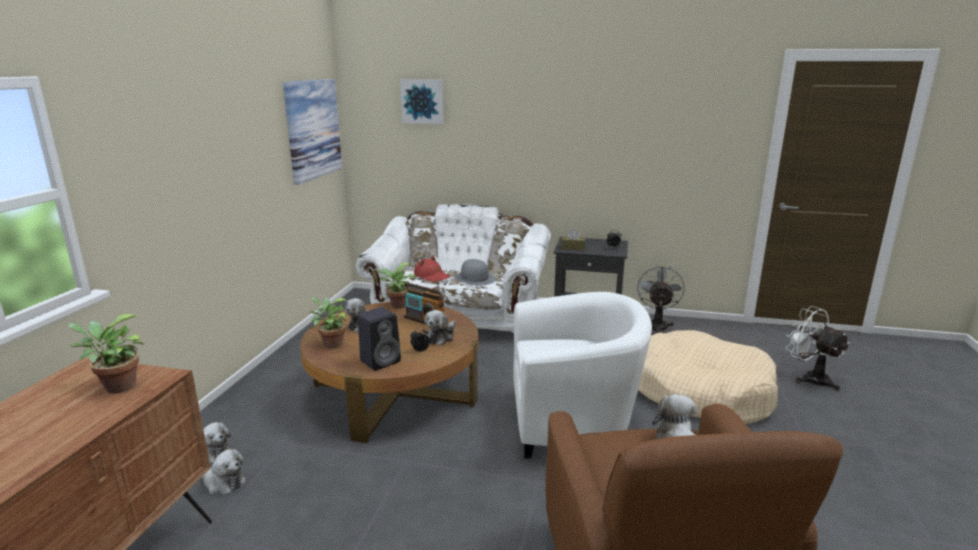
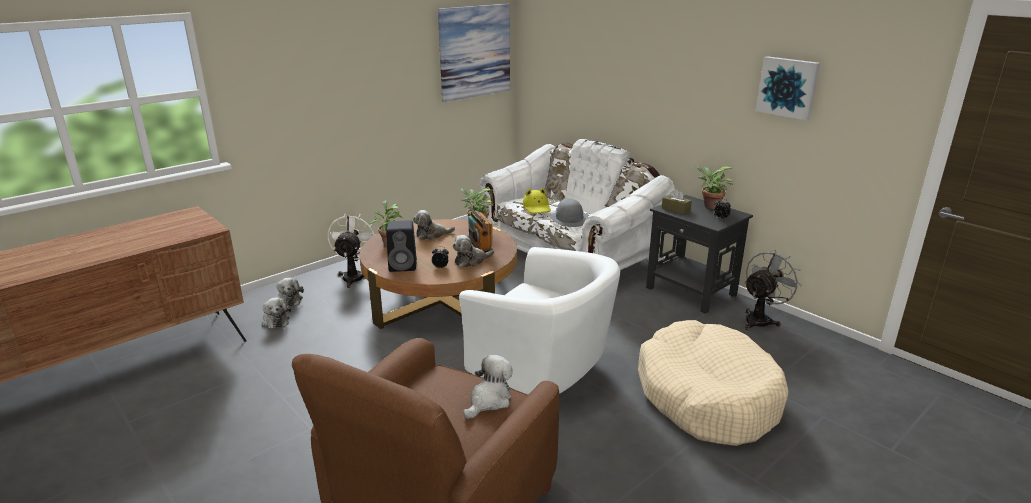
camera: 35 degrees right, 5 degrees up
potted plant [67,314,144,393] -> potted plant moved to [696,166,733,209]
picture [400,79,443,124] -> picture moved to [756,56,820,121]
red hat [414,256,450,282] -> yellow hat [523,188,551,213]
white fan [786,306,850,391] -> white fan moved to [328,213,375,288]

